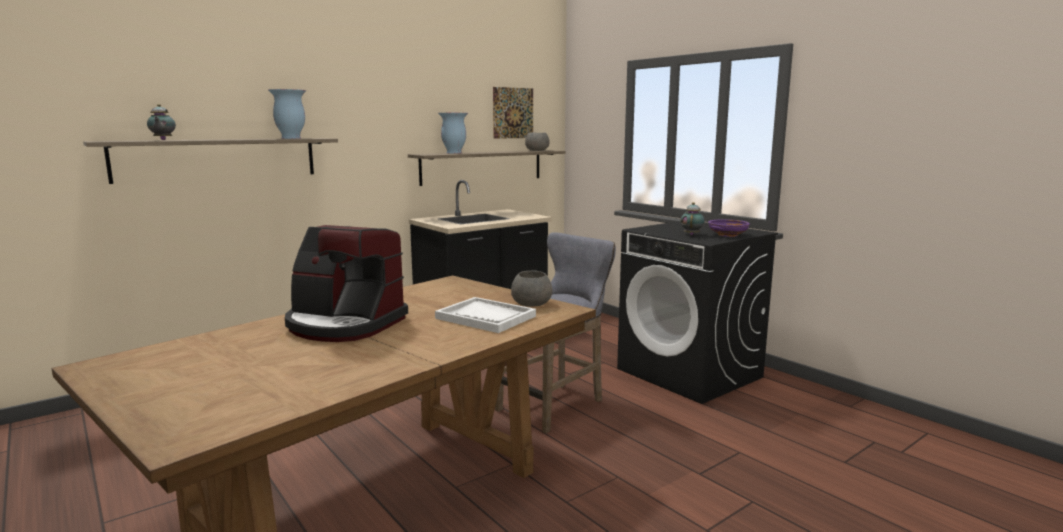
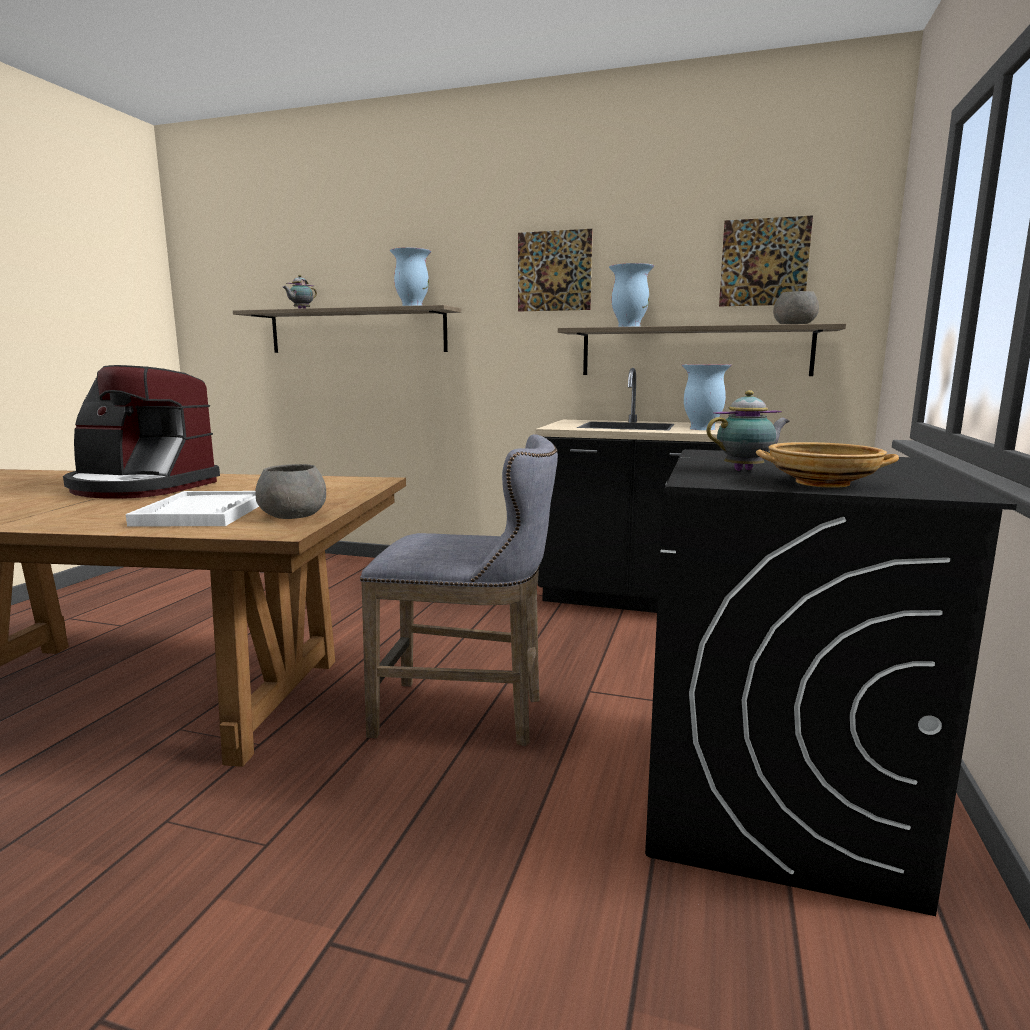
camera: 55 degrees right, 0 degrees up
coffee machine [285,225,408,342] -> coffee machine turned 60 degrees counterclockwise [63,365,220,499]
purple bowl [708,219,750,237] -> beige bowl [756,442,899,488]
none -> picture [518,229,593,311]
none -> vase [682,365,732,430]

